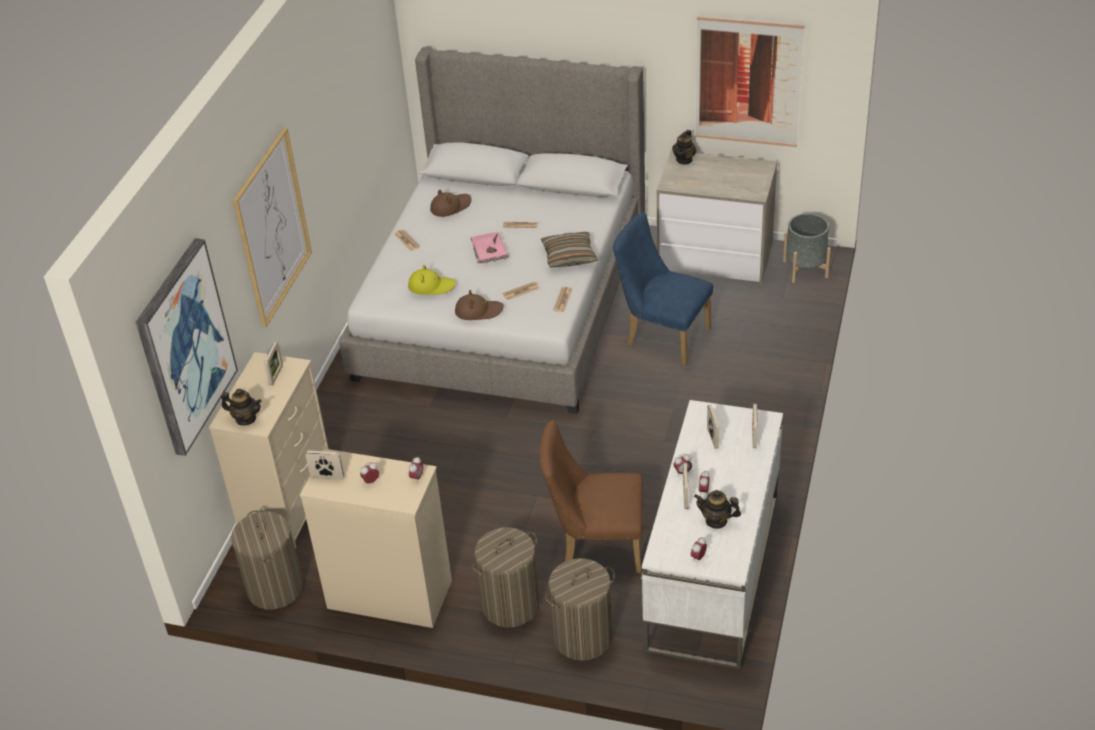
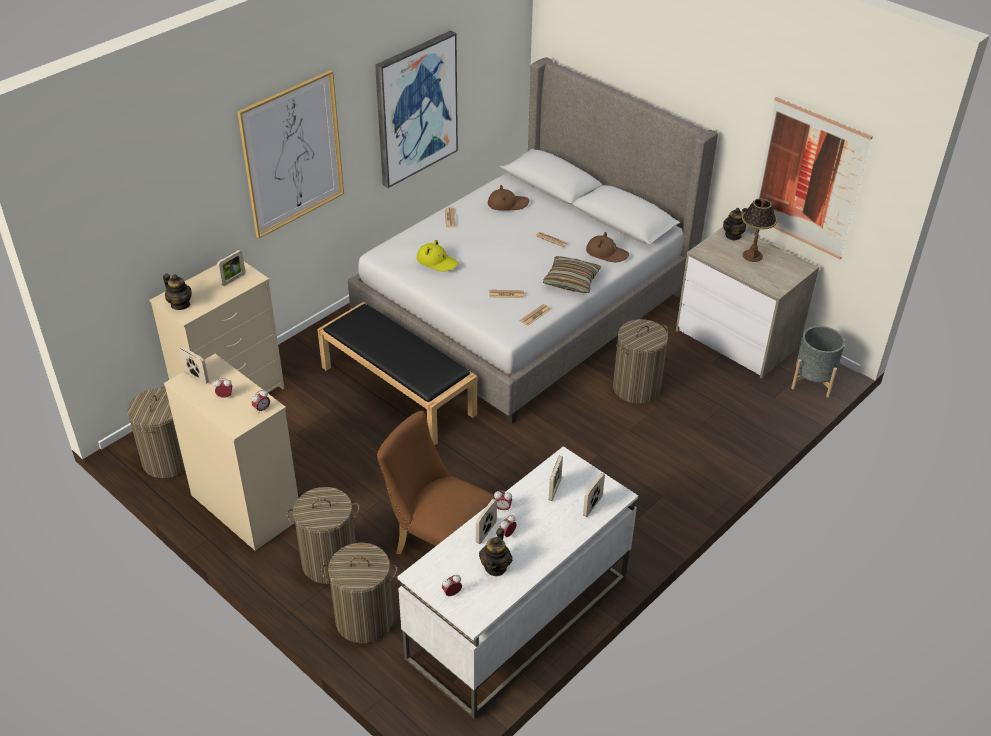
camera: 25 degrees right, 0 degrees up
picture [136,238,238,456] -> picture moved to [375,30,458,188]
brown hat [455,290,504,320] -> brown hat moved to [586,232,629,262]
pink book [471,232,508,264] -> none
blue chair [613,212,713,365] -> laundry basket [613,319,668,404]
teapot [694,490,741,529] -> teapot turned 120 degrees counterclockwise [479,528,512,576]
none -> black bench [317,302,477,446]
none -> table lamp [742,198,777,262]

